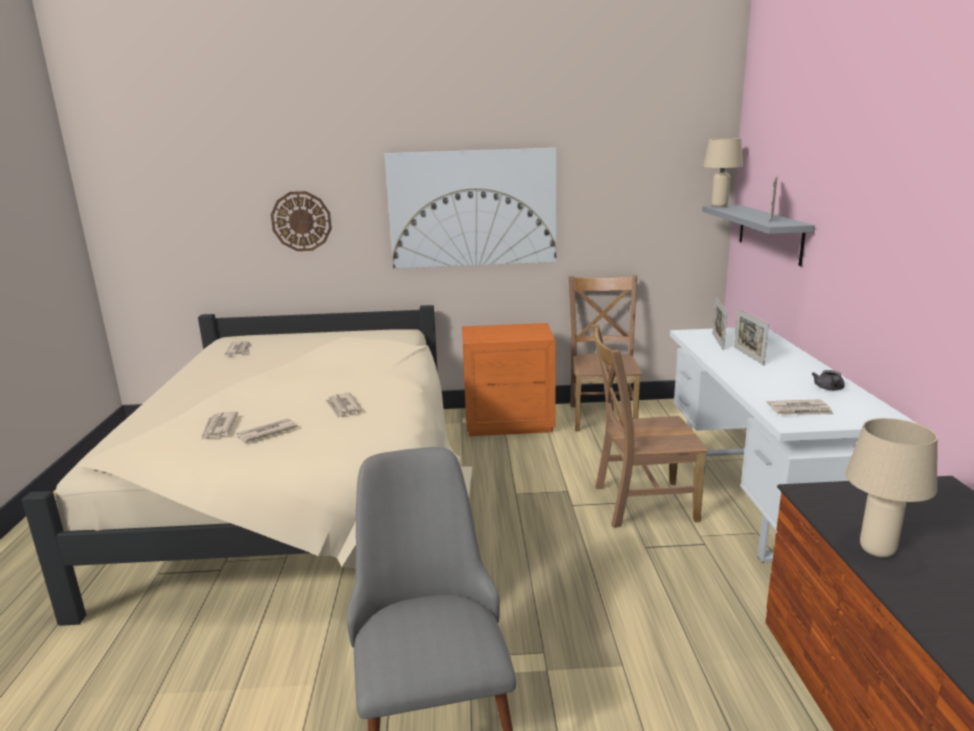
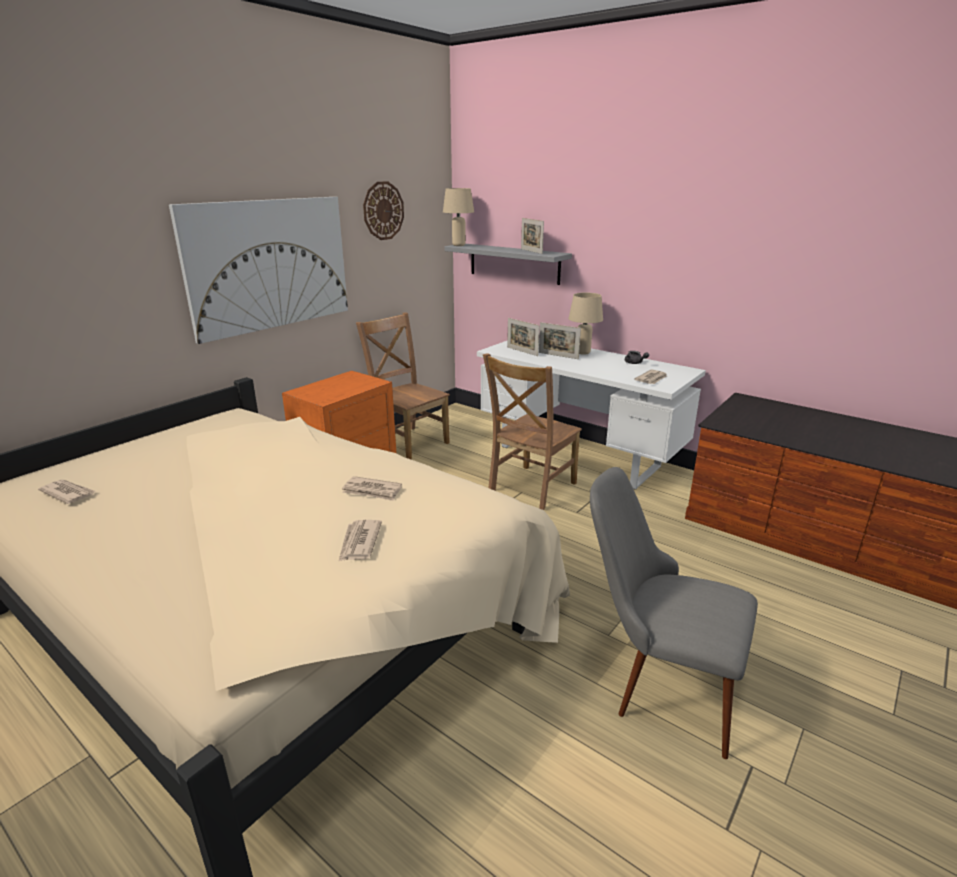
camera: 50 degrees left, 5 degrees up
newspaper [201,411,238,440] -> none
wall clock [271,191,332,251] -> wall clock moved to [363,181,404,240]
beige table lamp [846,418,938,557] -> beige table lamp moved to [568,293,603,355]

